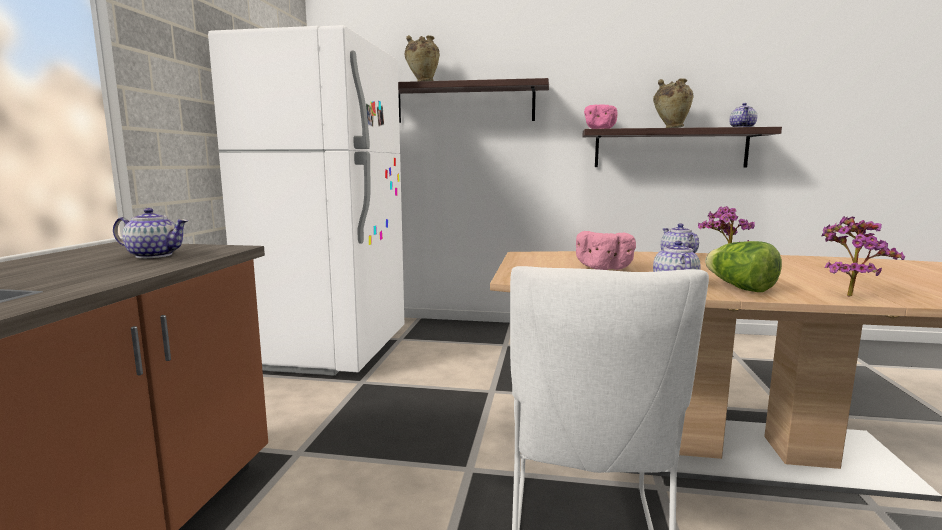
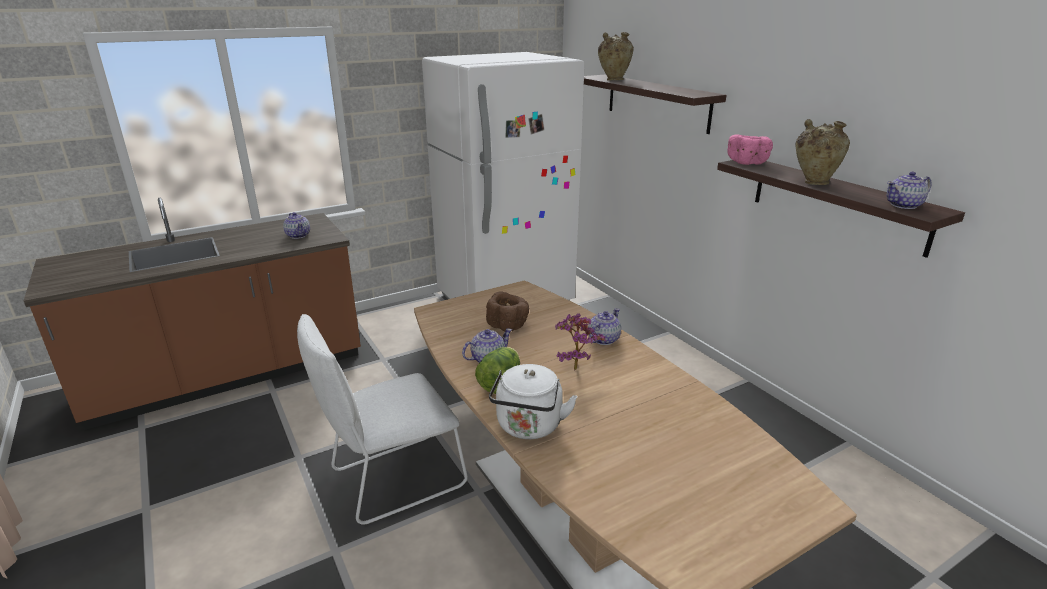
camera: 50 degrees right, 15 degrees up
pink bowl [576,231,636,270] -> brown bowl [486,291,529,331]
potted plant [821,216,905,297] -> white kettle [489,364,577,439]

